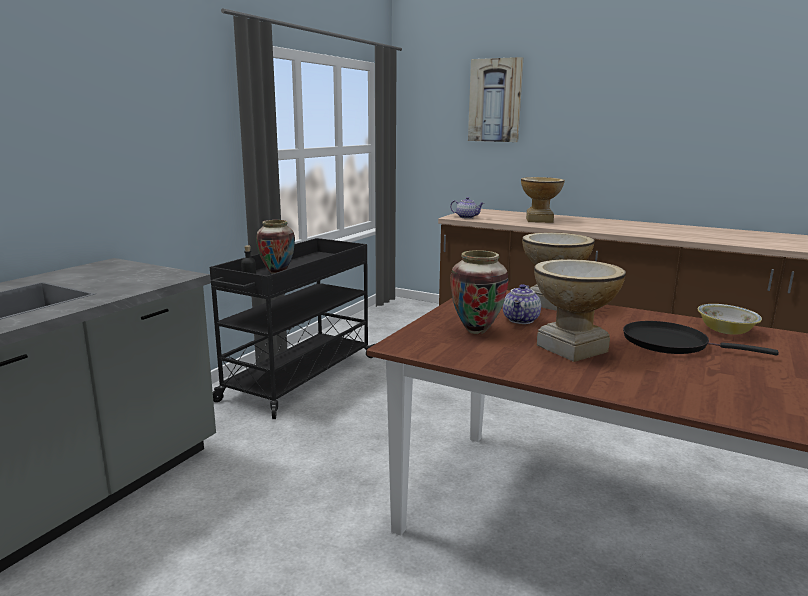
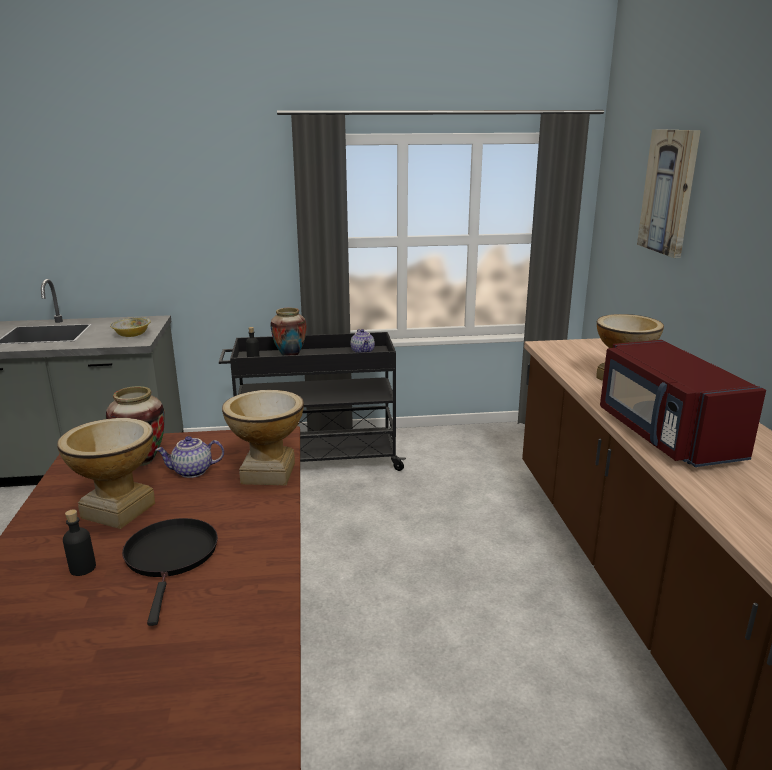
camera: 55 degrees right, 5 degrees up
teapot [450,197,485,219] -> teapot moved to [351,329,375,353]
bowl [698,304,762,335] -> bowl moved to [110,317,151,337]
none -> black bottle [63,509,96,576]
none -> red microwave [600,340,766,467]

